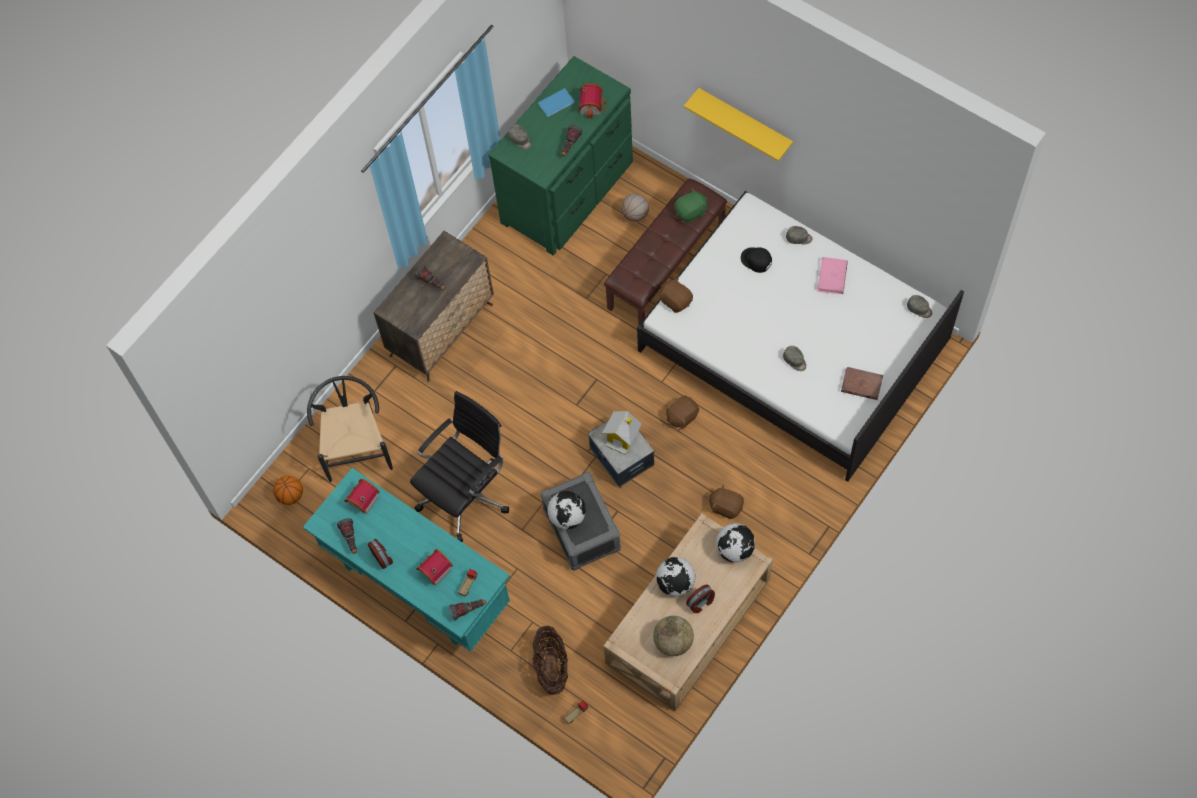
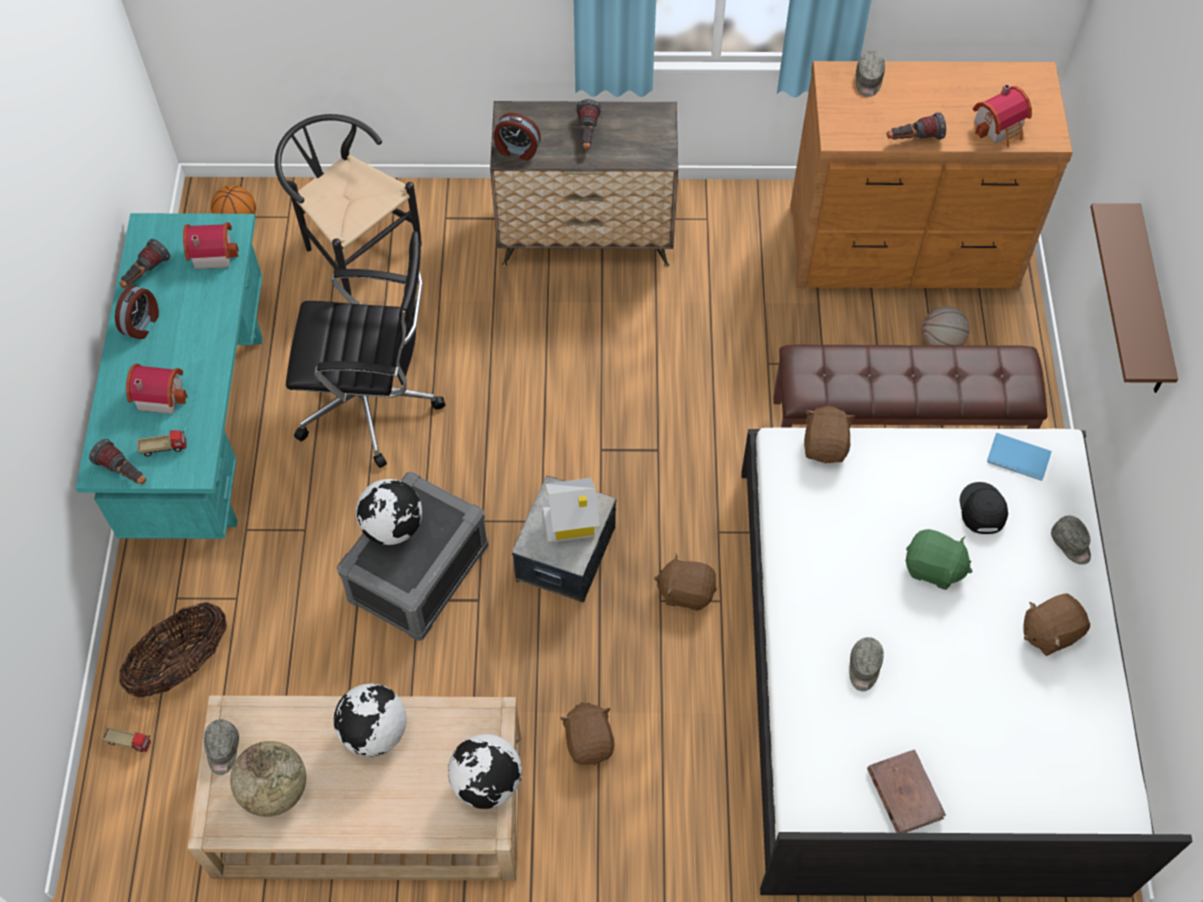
camera: 50 degrees right, 5 degrees down
black chair [307,376,393,482] -> black chair turned 90 degrees counterclockwise [275,114,422,296]
green dresser [488,56,633,256] -> brown dresser [791,61,1073,290]
blue book [538,88,574,117] -> blue book moved to [987,433,1052,481]
green plush toy [674,188,707,223] -> green plush toy moved to [906,529,972,590]
yellow shelf [684,88,793,161] -> brown shelf [1091,203,1178,393]
alarm clock [686,584,715,613] -> alarm clock moved to [494,113,541,161]
pink book [817,257,848,294] -> brown plush toy [1023,594,1090,656]
grey cap [907,295,932,318] -> grey cap moved to [204,719,239,775]

